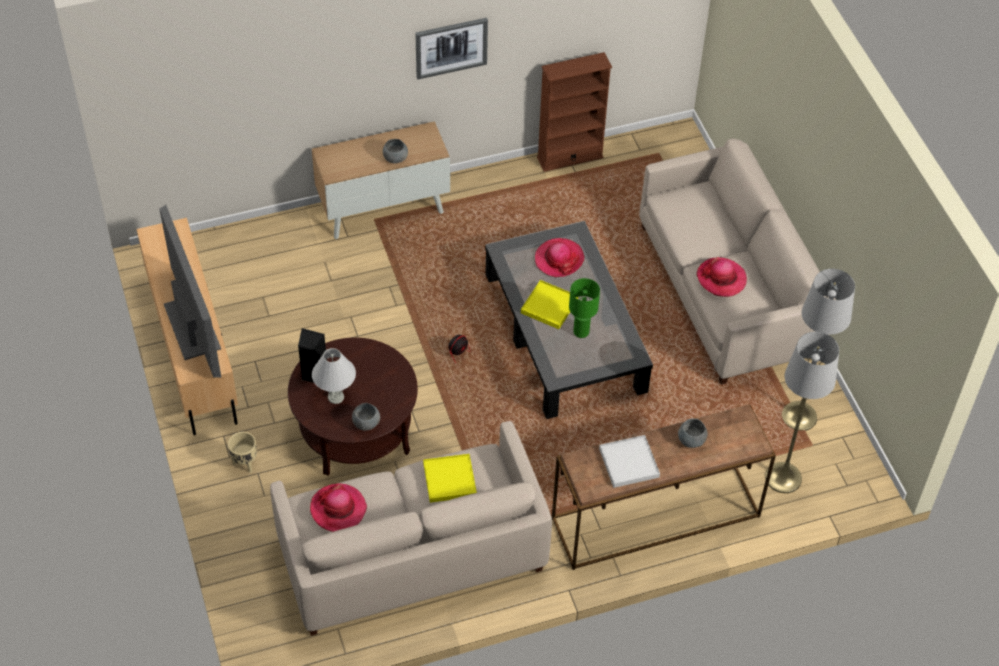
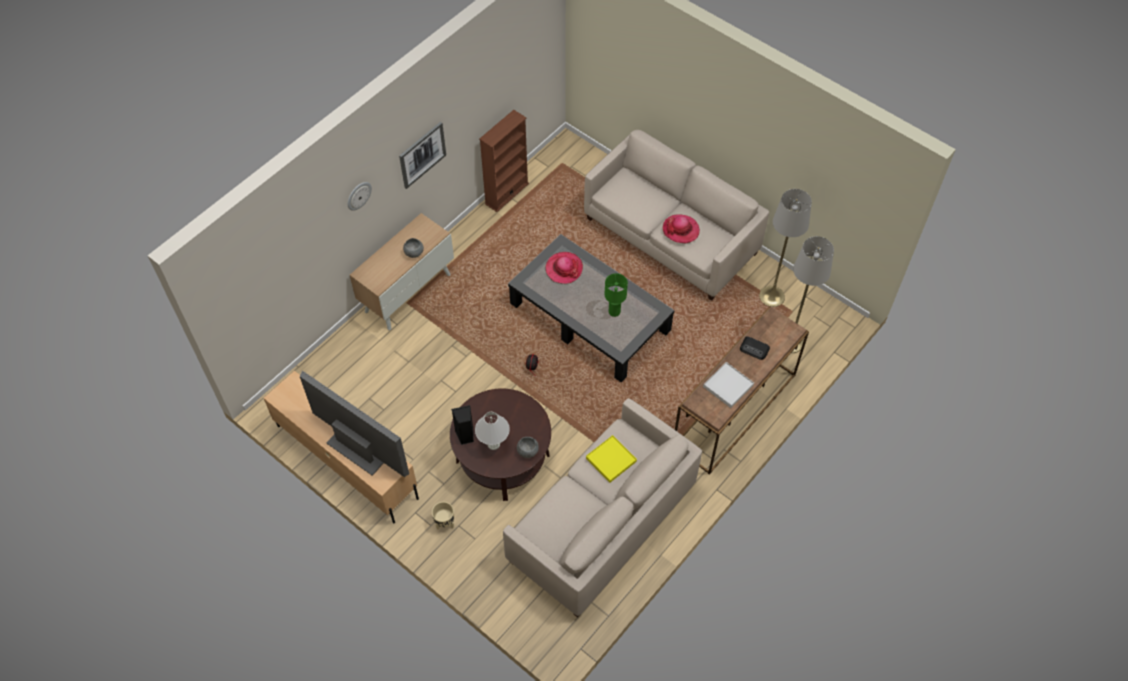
camera: 30 degrees left, 5 degrees up
hat [310,483,367,532] -> none
yellow tray [521,280,578,329] -> none
grey bowl [678,418,708,448] -> radio [740,336,770,360]
none -> wall clock [348,182,372,211]

